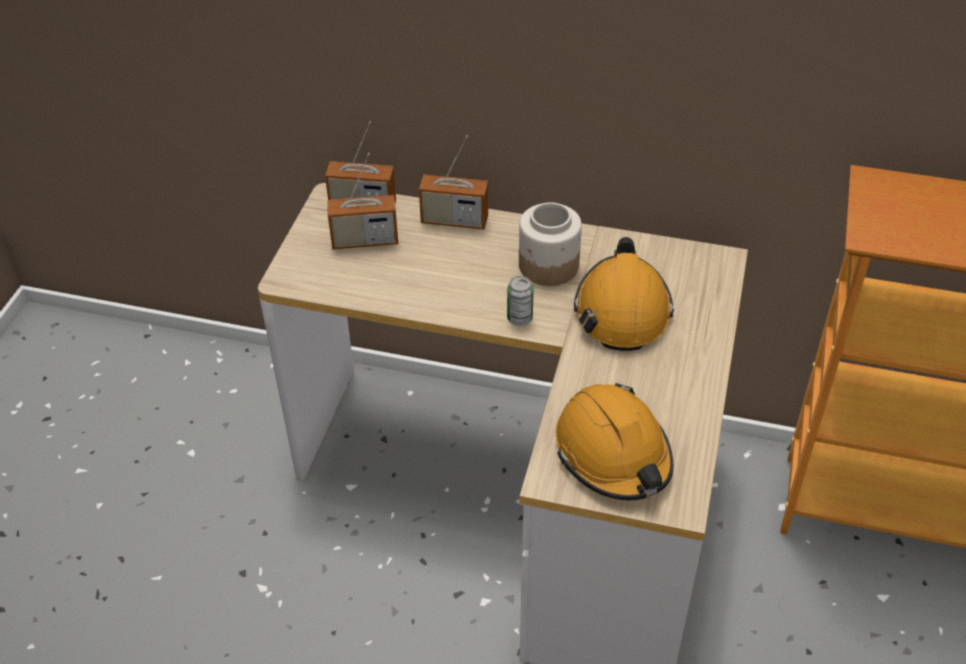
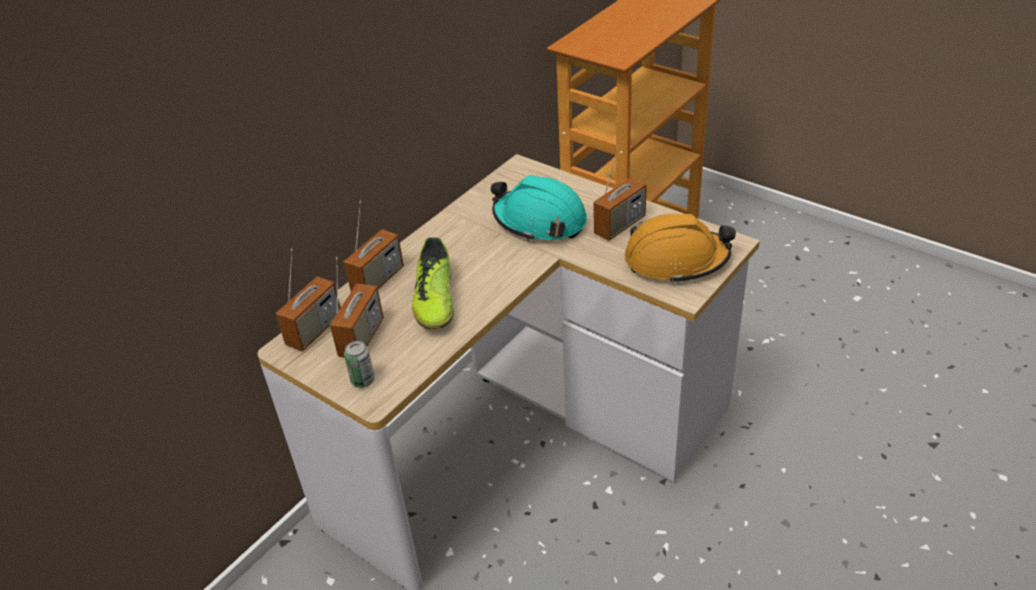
camera: 65 degrees left, 5 degrees down
can [507,276,534,326] -> can moved to [344,341,375,388]
jar [519,202,582,286] -> none
orange hard hat [574,237,674,351] -> turquoise hard hat [491,175,587,241]
none -> shoe [412,237,454,329]
none -> radio [593,146,647,241]

